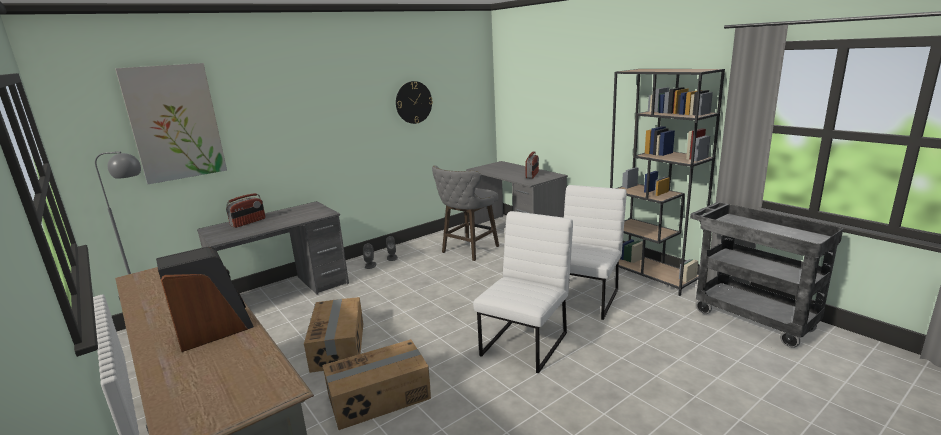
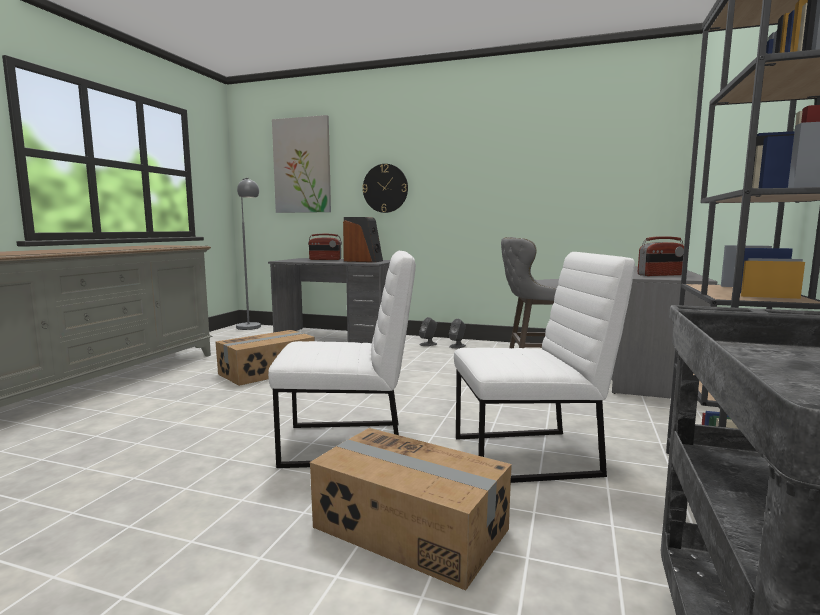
camera: 55 degrees right, 10 degrees down
speaker [156,247,254,352] -> speaker moved to [343,217,383,262]
cardboard box [322,339,431,430] -> cardboard box moved to [310,428,512,591]
wall clock [396,81,433,124] -> wall clock moved to [362,164,408,213]

